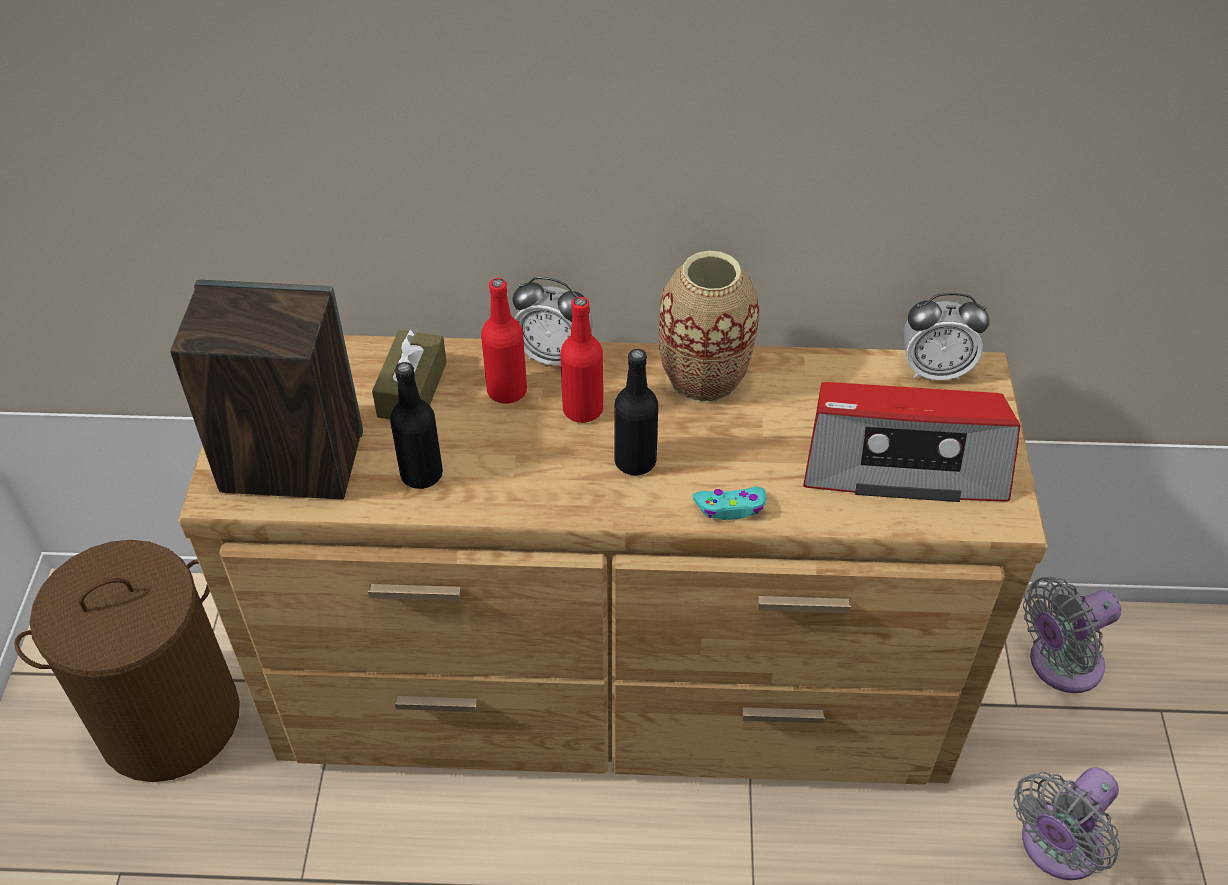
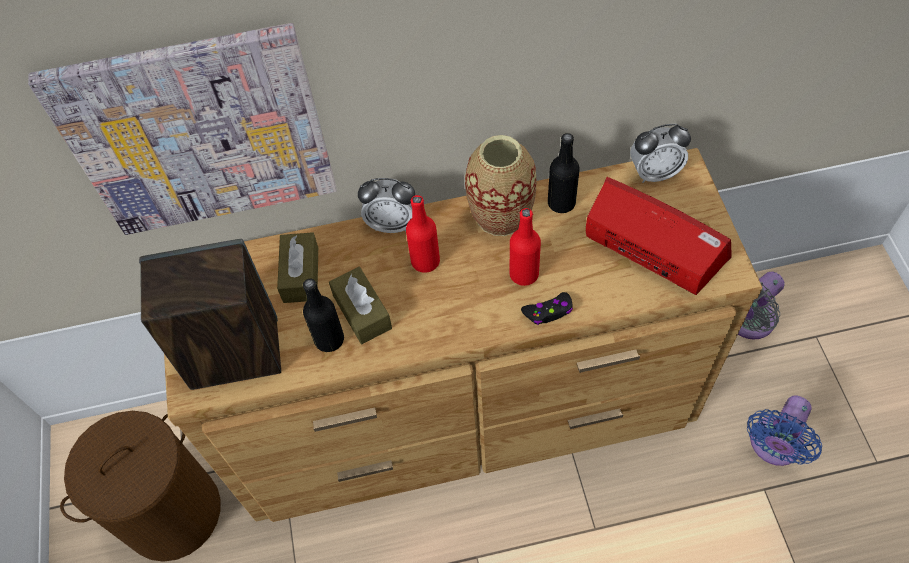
camera: 10 degrees left, 10 degrees up
red bottle [481,278,527,404] -> red bottle moved to [509,208,541,286]
black bottle [614,349,658,475] -> black bottle moved to [548,133,580,213]
turquoise game controller [693,487,766,520] -> black game controller [521,292,573,325]
radio [803,382,1020,502] -> radio turned 135 degrees counterclockwise [586,177,732,295]
grey fan [1014,767,1120,880] -> blue fan [747,395,822,466]
none -> picture [28,23,337,235]
none -> brown tissue box [329,267,392,344]

